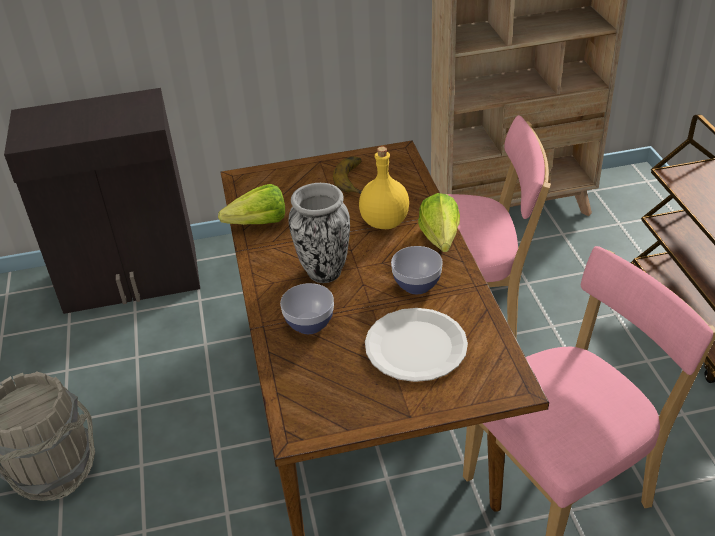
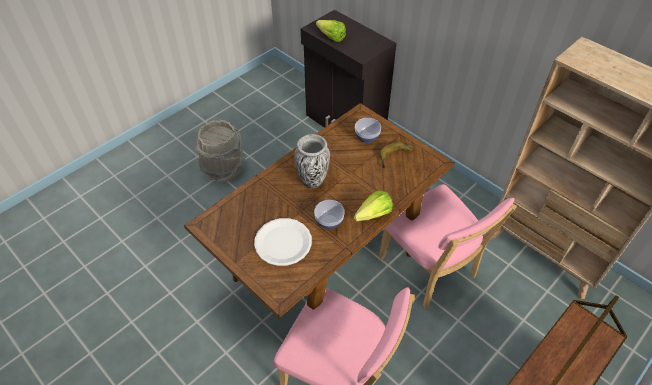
camera: 55 degrees right, 10 degrees up
lettuce [218,184,285,225] -> lettuce moved to [316,20,346,42]
bowl [280,283,334,334] -> bowl moved to [355,118,381,143]
yellow bottle [359,147,409,229] -> none

